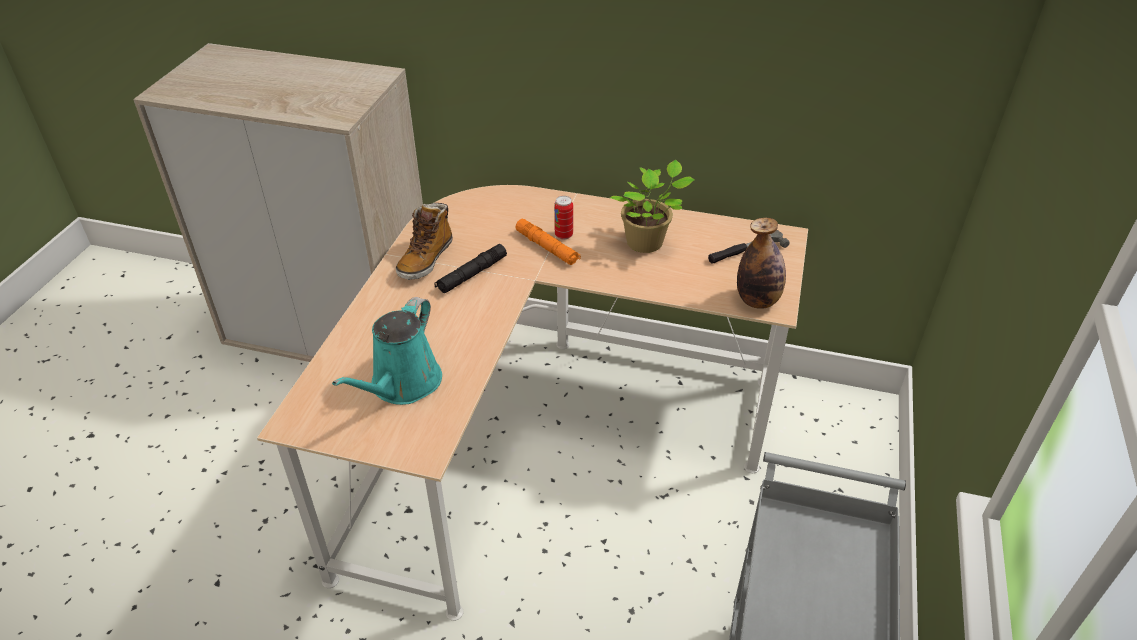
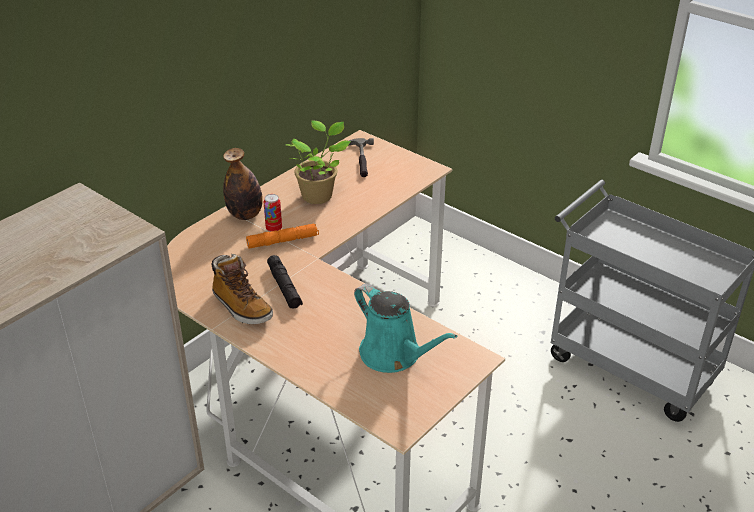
camera: 65 degrees left, 5 degrees down
bottle [737,218,786,309] -> bottle moved to [223,148,263,220]

